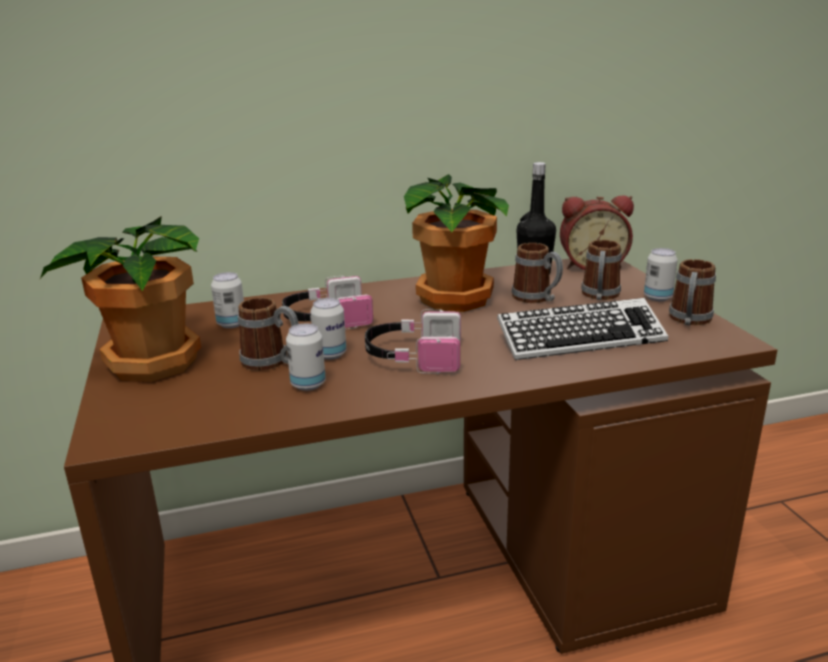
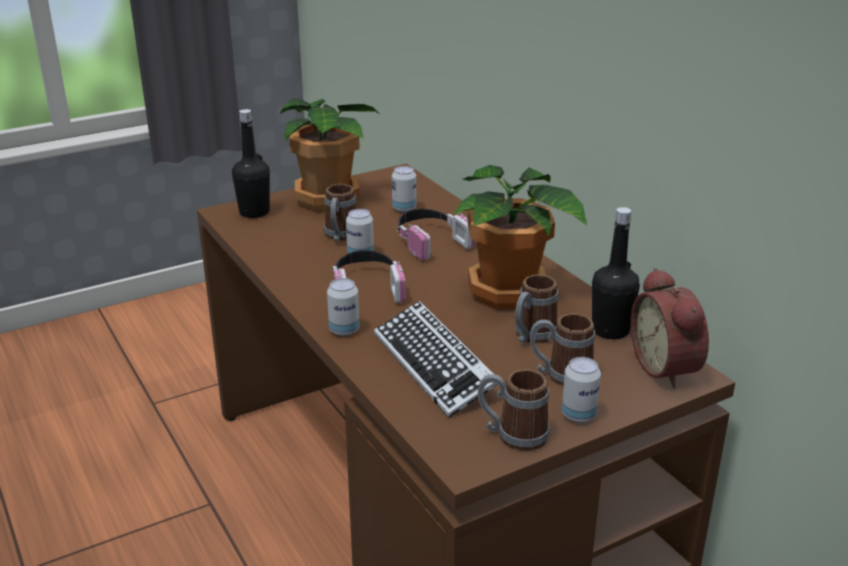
camera: 75 degrees right, 5 degrees up
can [286,324,326,391] -> can moved to [327,278,360,336]
none -> black bottle [232,109,270,218]

